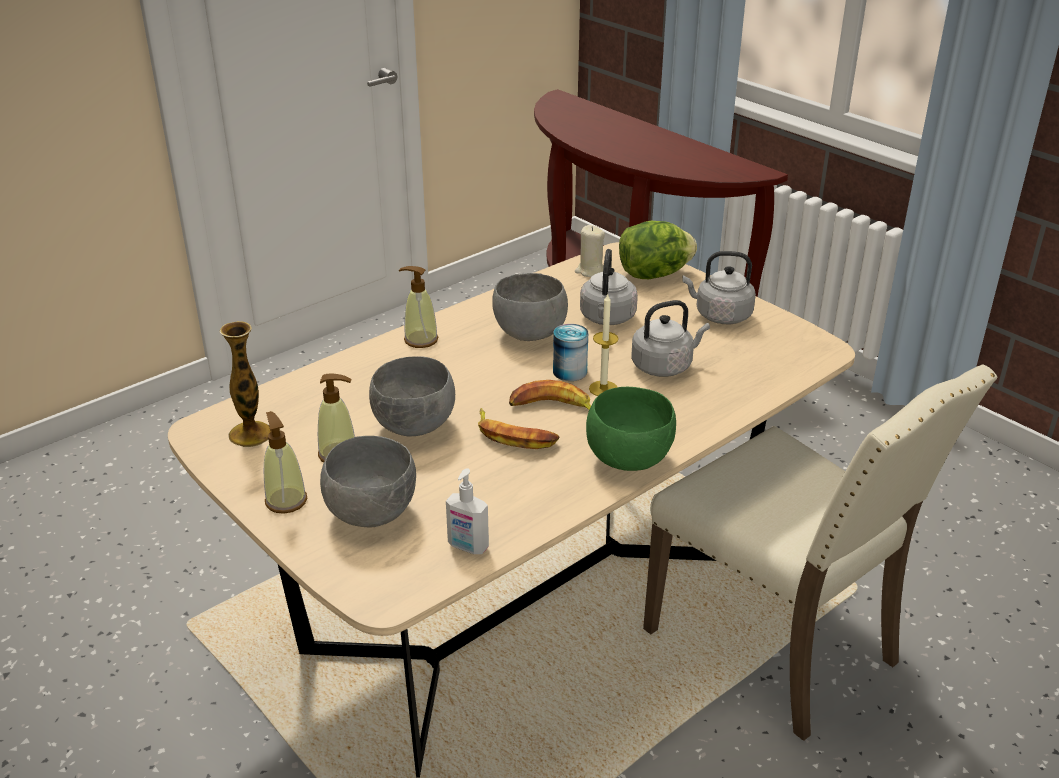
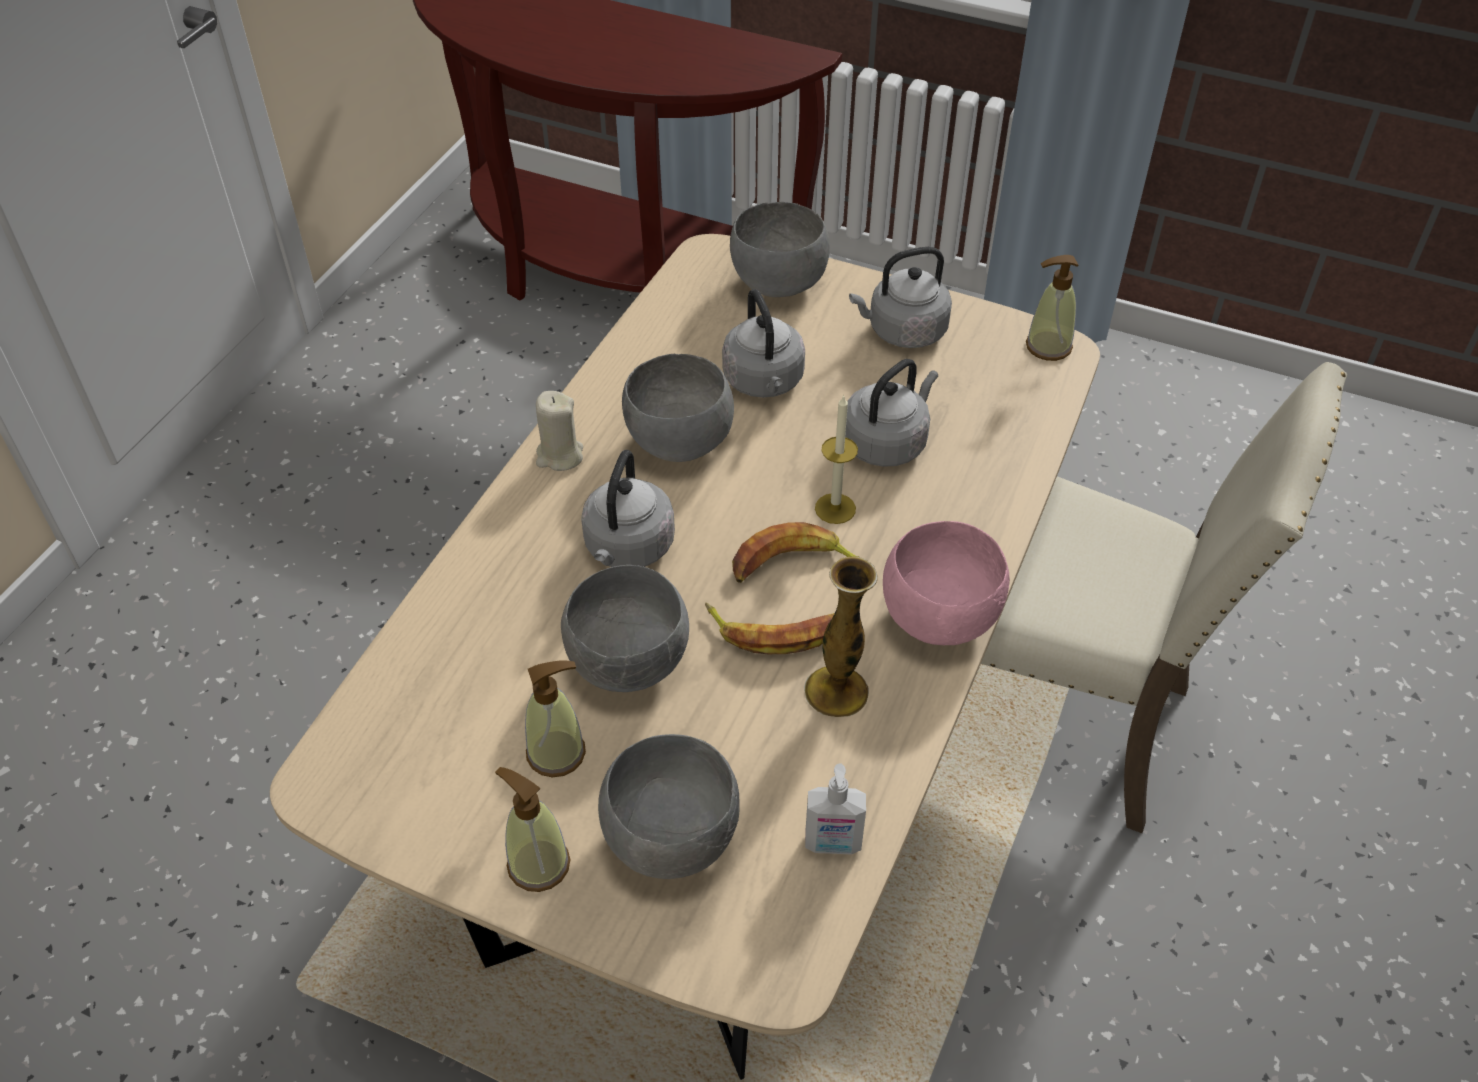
camera: 25 degrees left, 15 degrees up
vase [219,321,272,447] -> vase moved to [804,557,878,717]
soap dispenser [399,266,438,348] -> soap dispenser moved to [1026,255,1078,361]
can [553,324,588,381] -> none
beige candle [575,225,605,277] -> beige candle moved to [536,391,583,471]
green bowl [586,387,676,471] -> pink bowl [883,521,1010,645]
lettuce [619,221,697,279] -> grey bowl [730,202,830,297]
none -> grey kettle [581,450,675,567]

